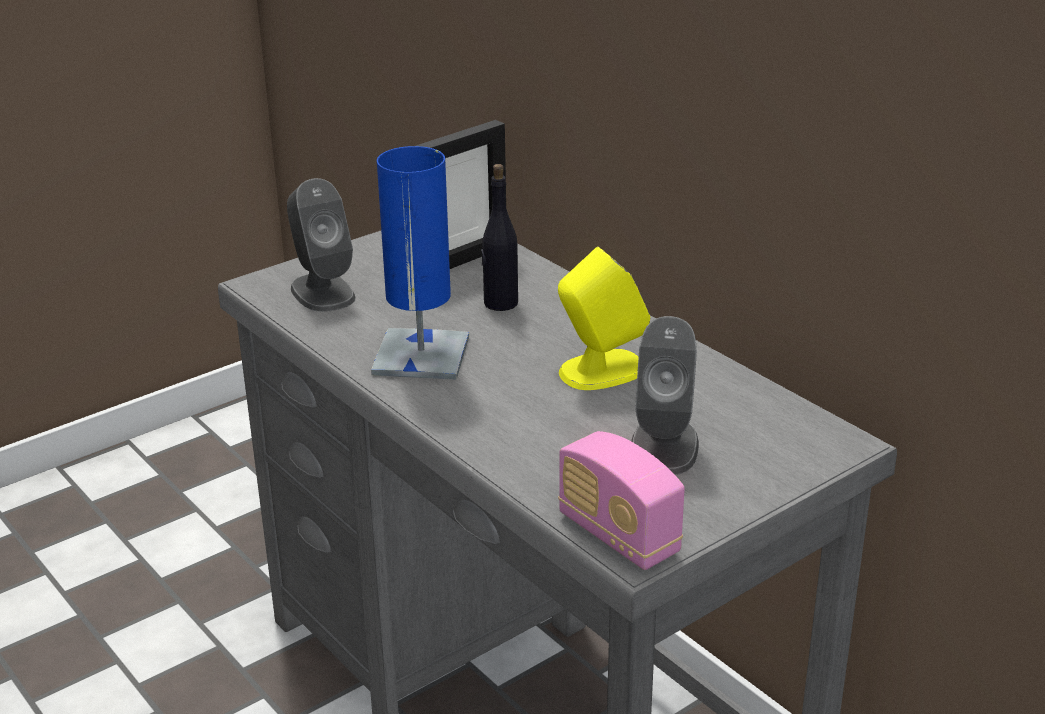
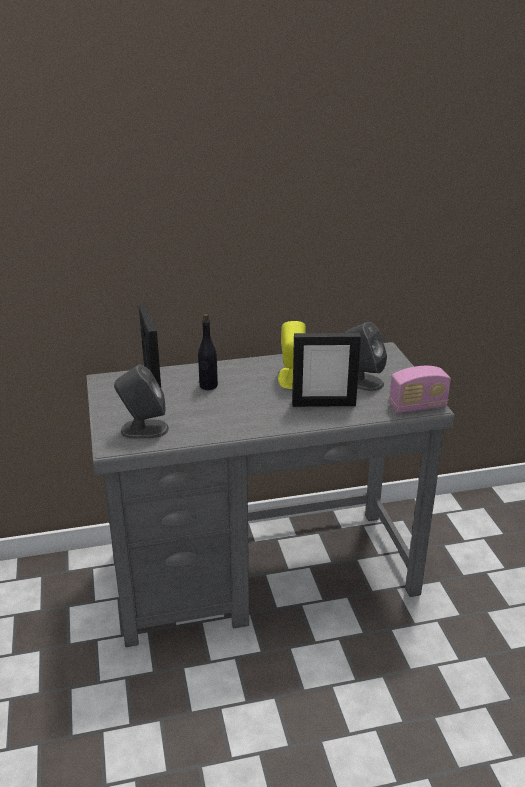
camera: 65 degrees left, 0 degrees up
blue table lamp [371,146,469,380] -> none
none -> picture frame [292,333,361,407]

